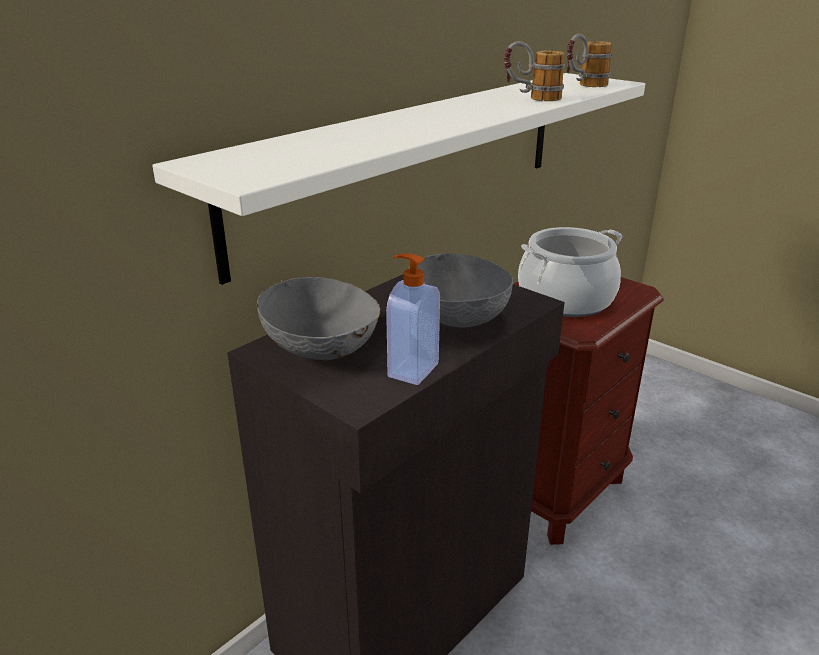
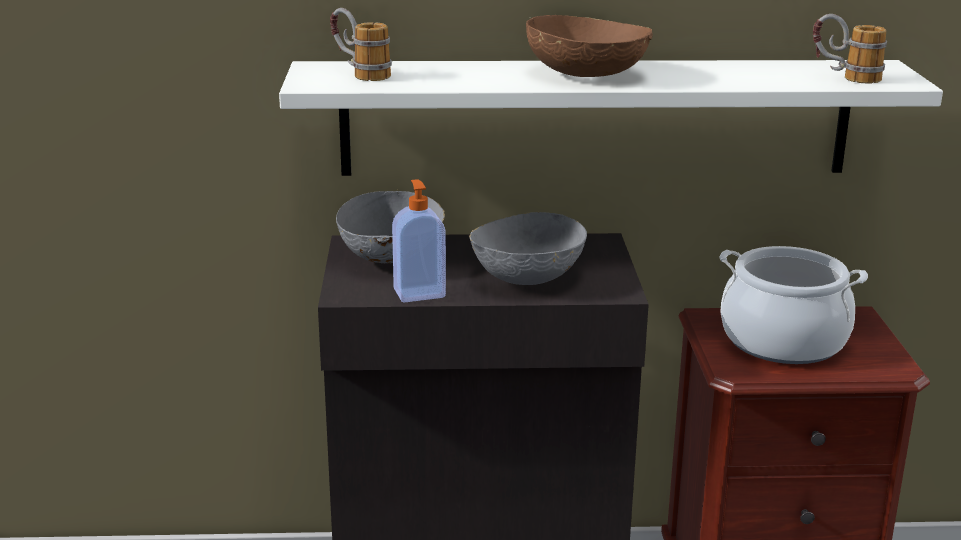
camera: 45 degrees right, 5 degrees down
mug [504,41,565,101] -> mug moved to [330,8,392,81]
none -> brown bowl [526,15,653,77]

